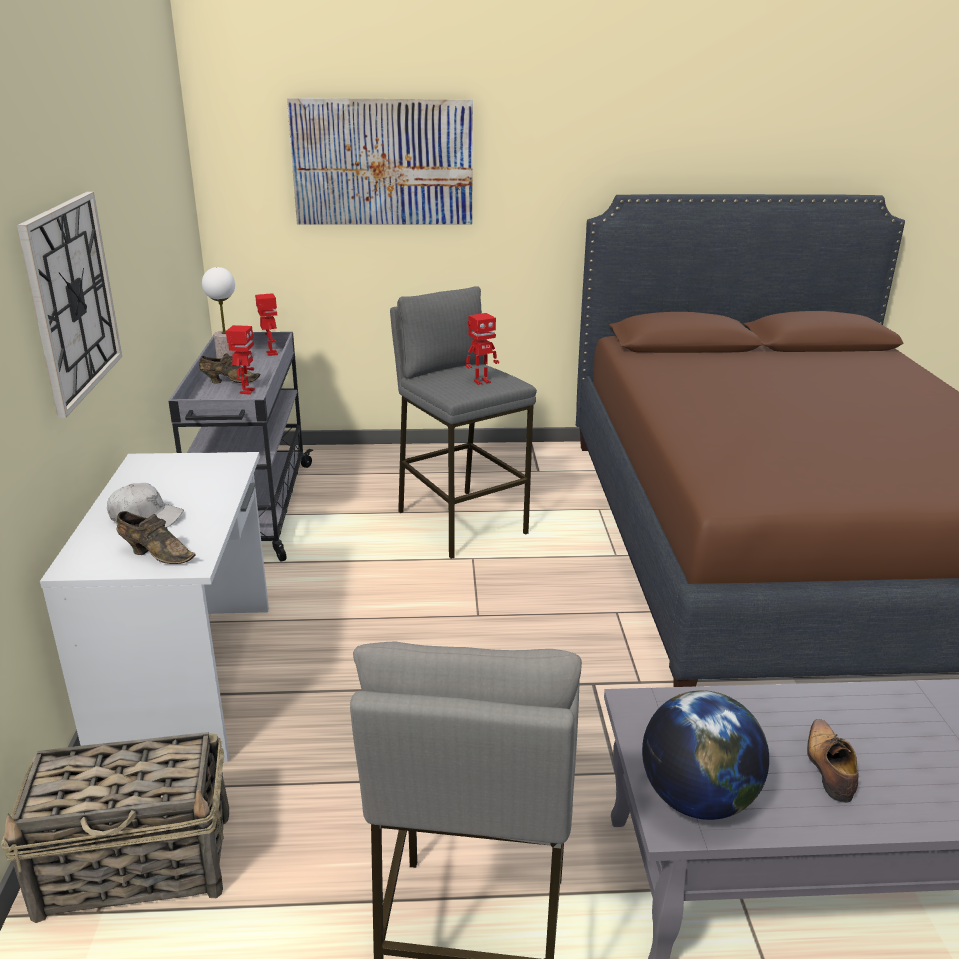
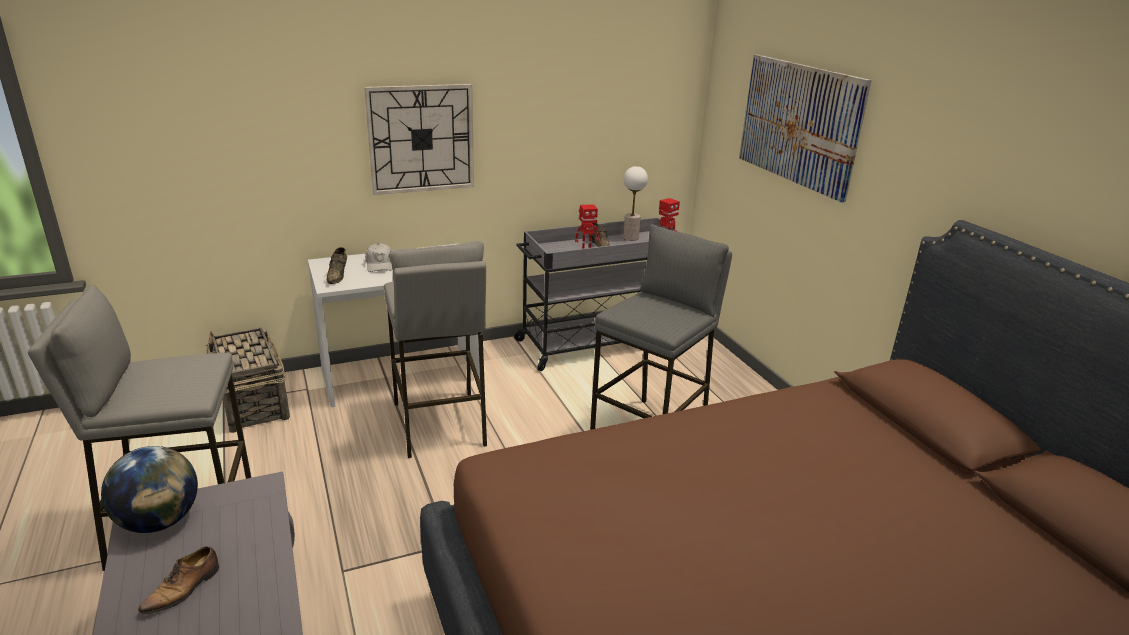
camera: 70 degrees right, 0 degrees up
toy robot [466,313,499,385] -> none
shoe [807,719,859,803] -> shoe turned 135 degrees clockwise [138,546,219,614]
none -> grey stool [384,241,487,458]

